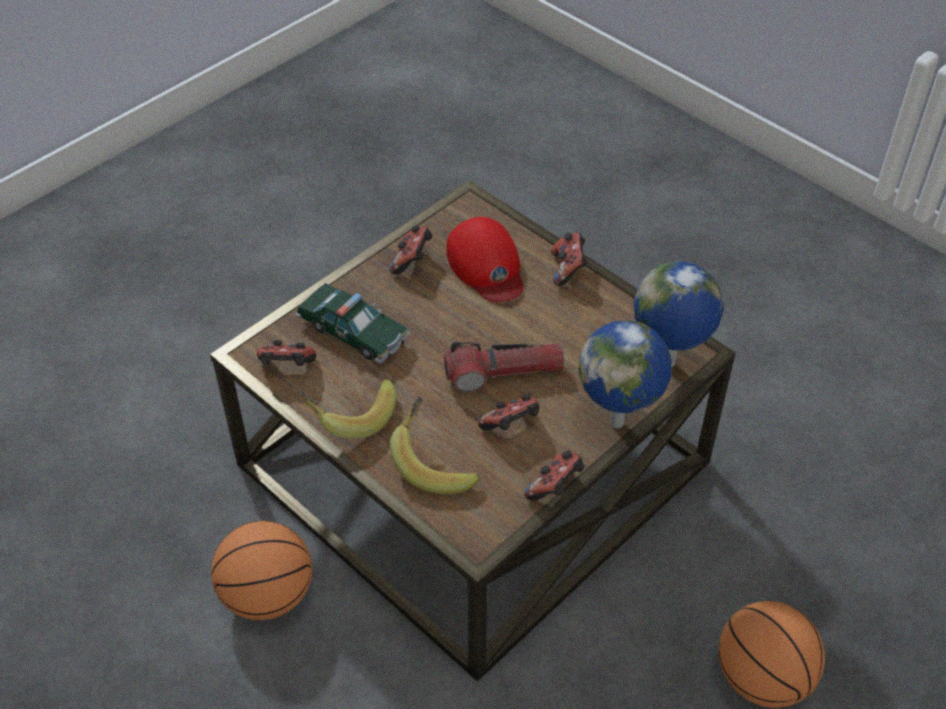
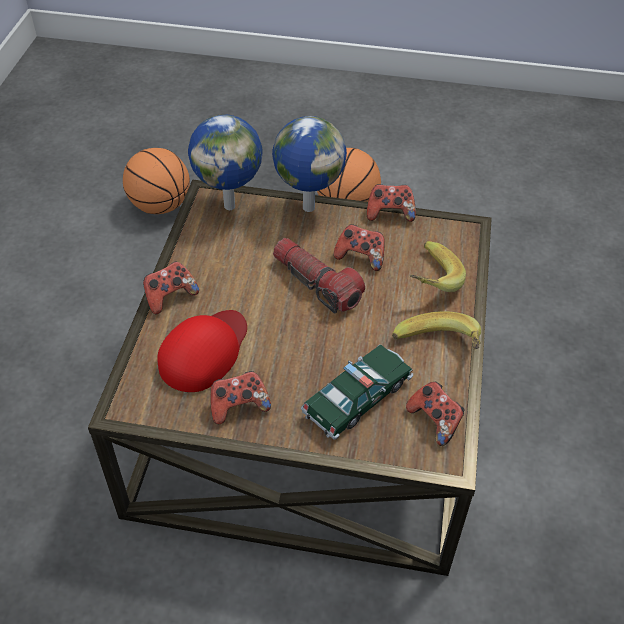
camera: 125 degrees left, 0 degrees up
basketball [211,521,312,620] -> basketball moved to [123,148,190,214]
toy car [296,283,410,364] -> toy car turned 45 degrees clockwise [301,344,413,440]

